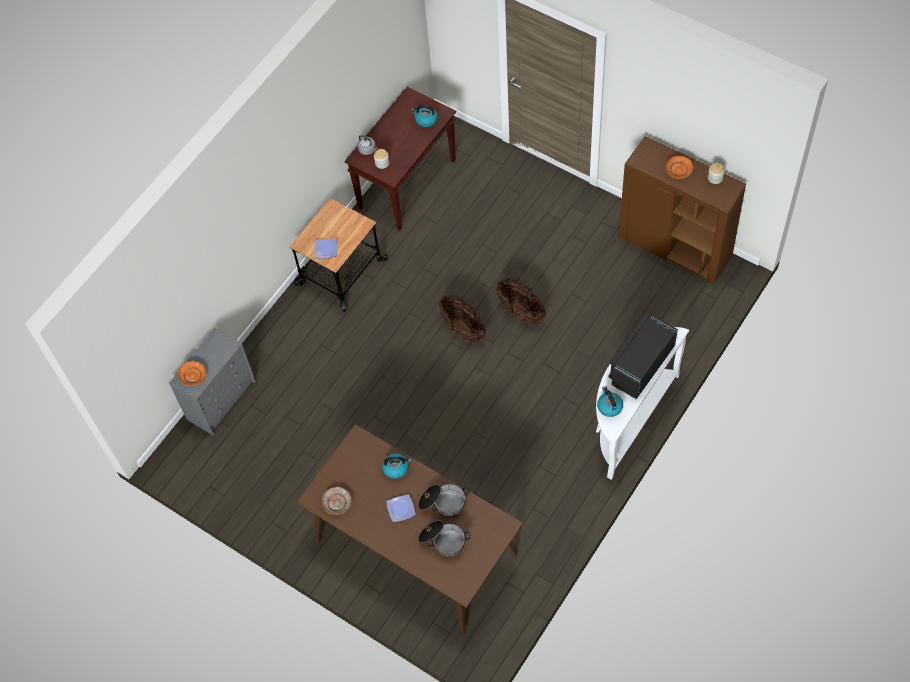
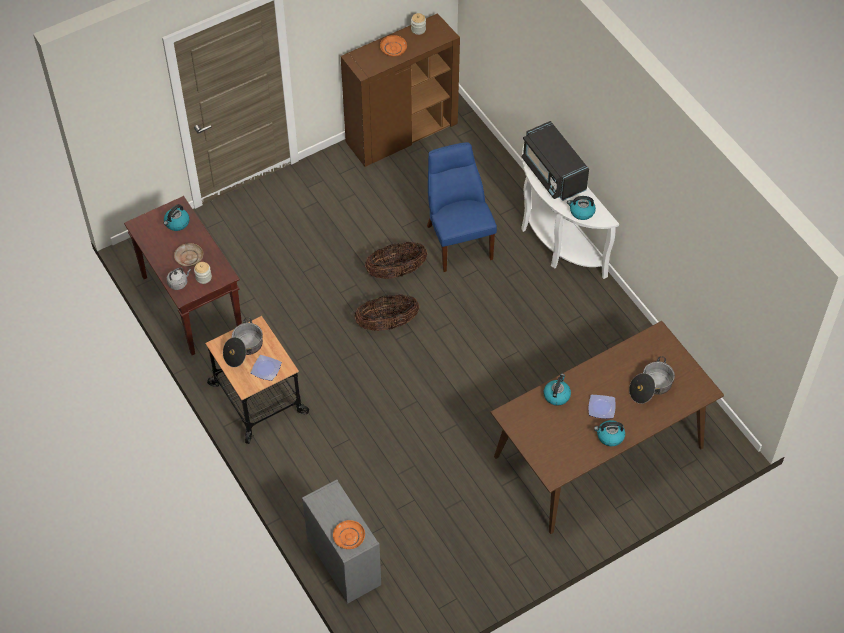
camera: 70 degrees left, 5 degrees down
beige plate [322,487,351,515] -> beige plate moved to [174,243,203,267]
cooking pot [418,484,469,517] -> cooking pot moved to [223,318,263,367]
none -> blue chair [427,142,497,272]
none -> kettle [594,420,625,446]

